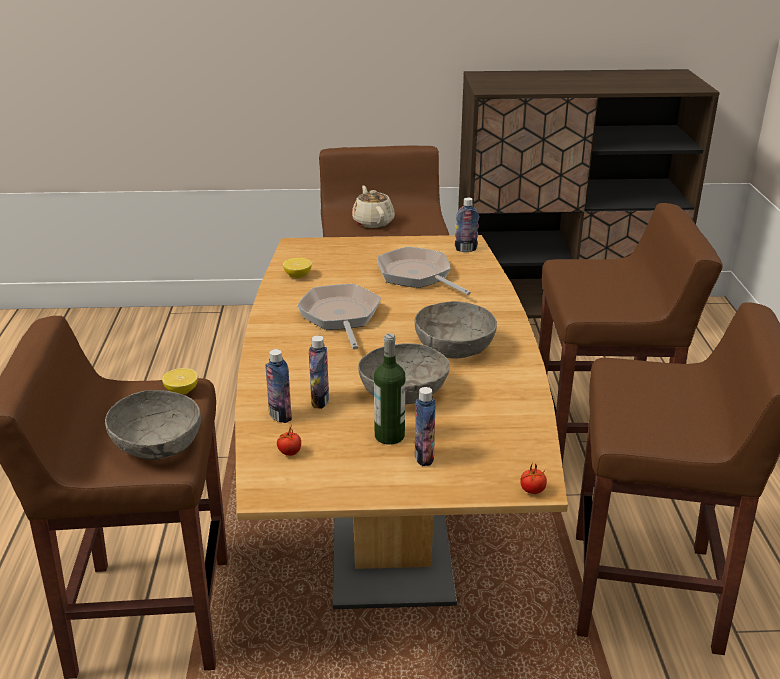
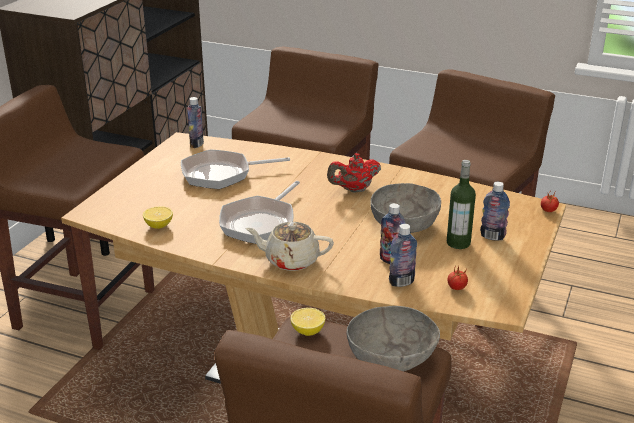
camera: 65 degrees left, 0 degrees up
frying pan [297,284,381,350] -> frying pan turned 75 degrees counterclockwise [219,181,300,244]
beige teapot [352,186,395,228] -> beige teapot moved to [245,222,334,271]
grey bowl [415,301,497,359] -> red teapot [327,153,381,192]

